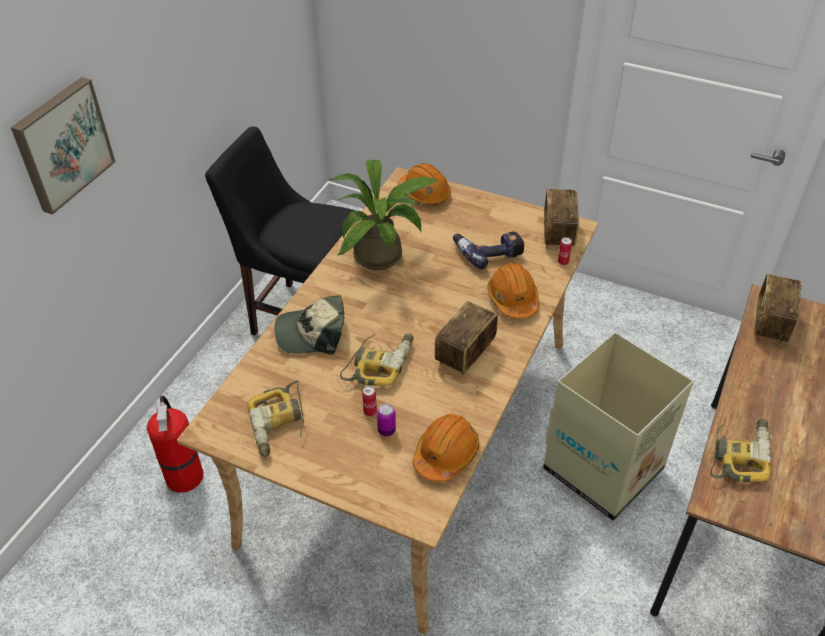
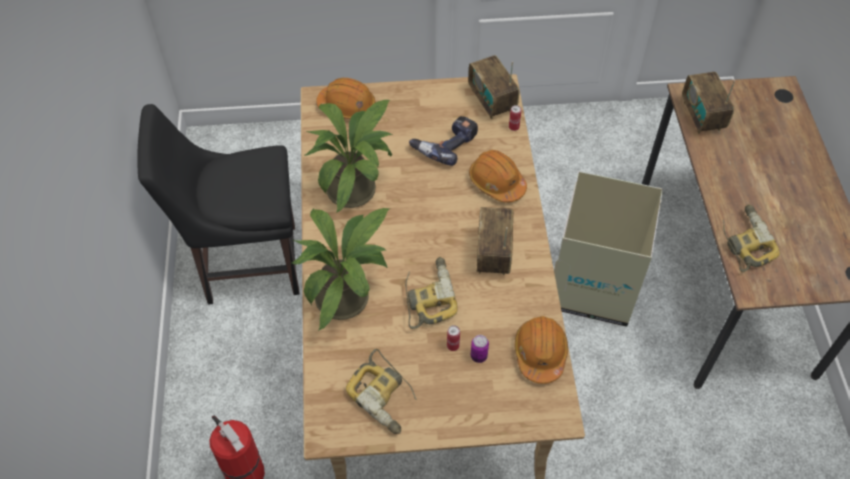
camera: 30 degrees left, 10 degrees up
picture [11,77,115,215] -> none
cap [274,295,344,355] -> potted plant [291,208,390,331]

